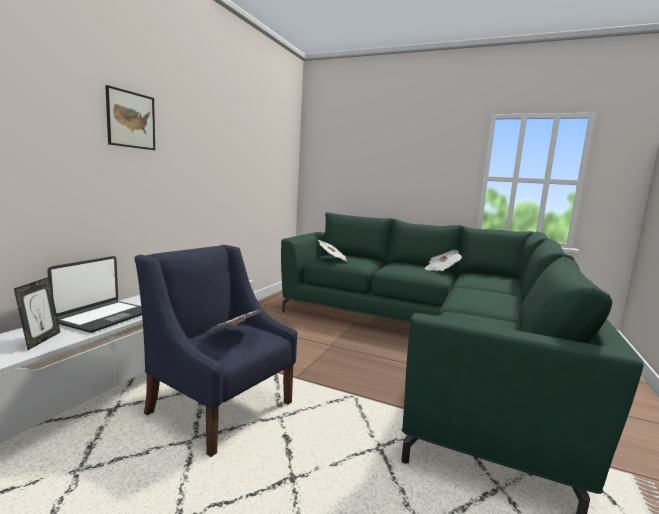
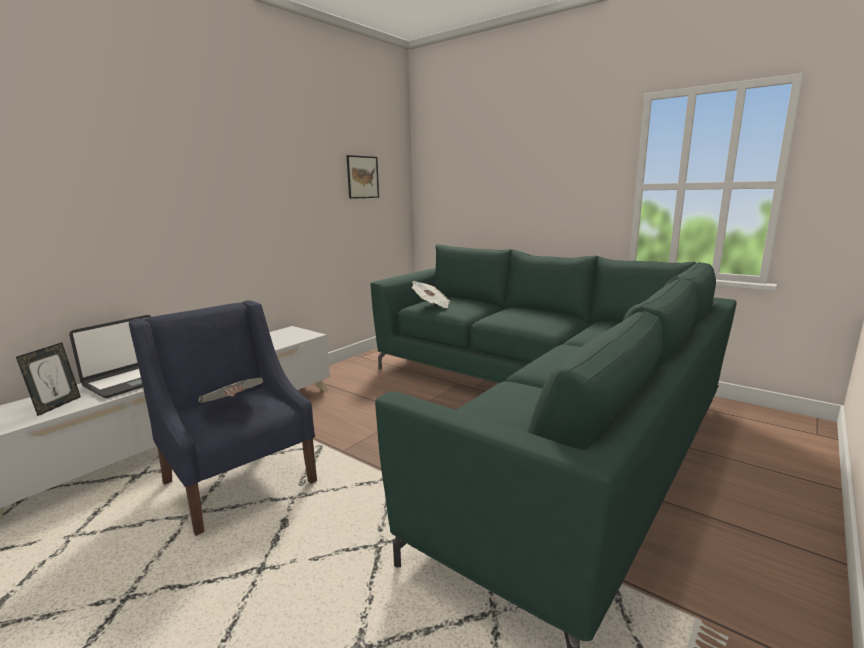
camera: 15 degrees right, 5 degrees up
picture [105,85,155,150] -> picture moved to [346,155,379,199]
newspaper [425,250,462,271] -> none

